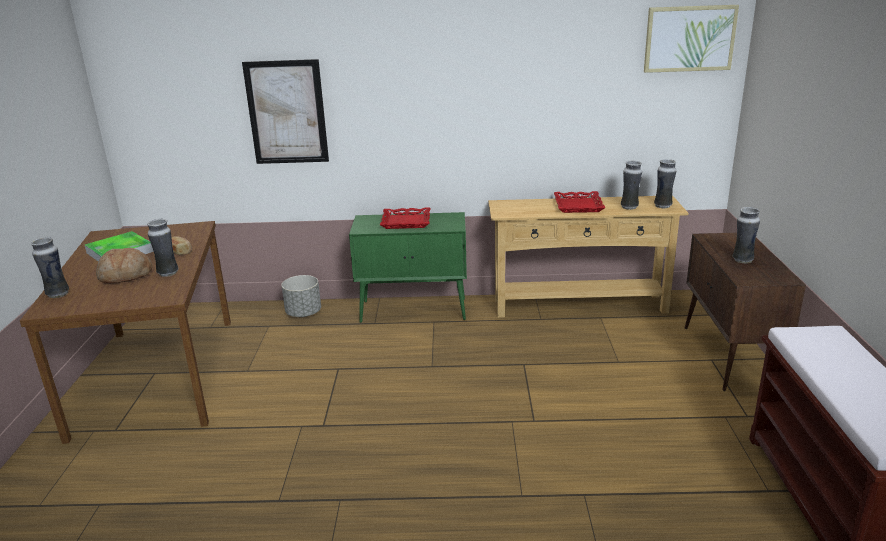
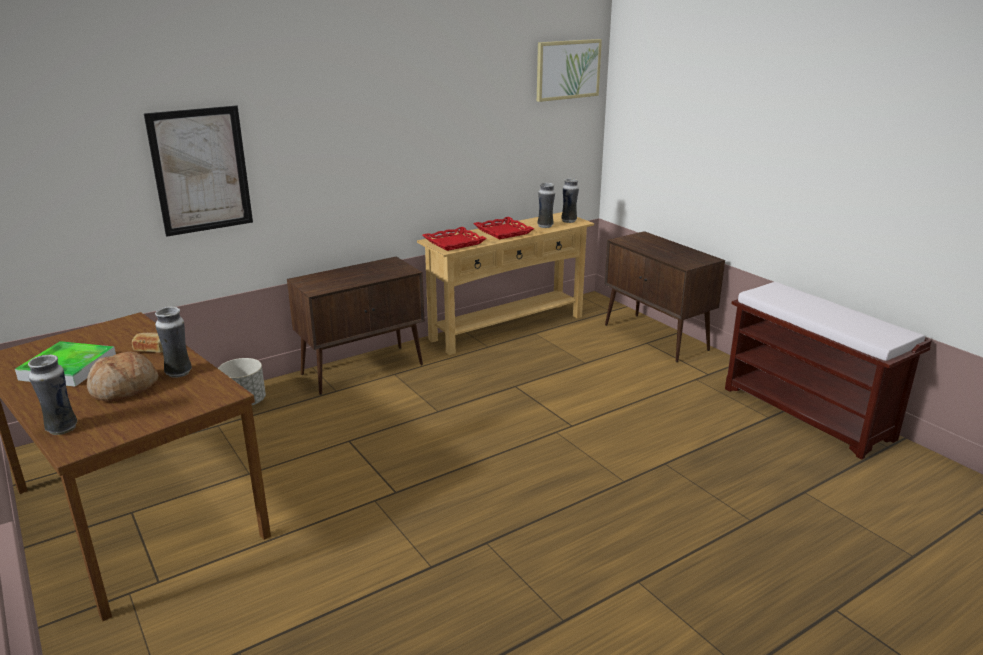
camera: 35 degrees left, 0 degrees up
green cabinet [349,212,467,323] -> brown cabinet [287,257,424,395]
red tray [380,207,431,229] -> red tray moved to [422,227,487,251]
vase [733,207,760,263] -> none

